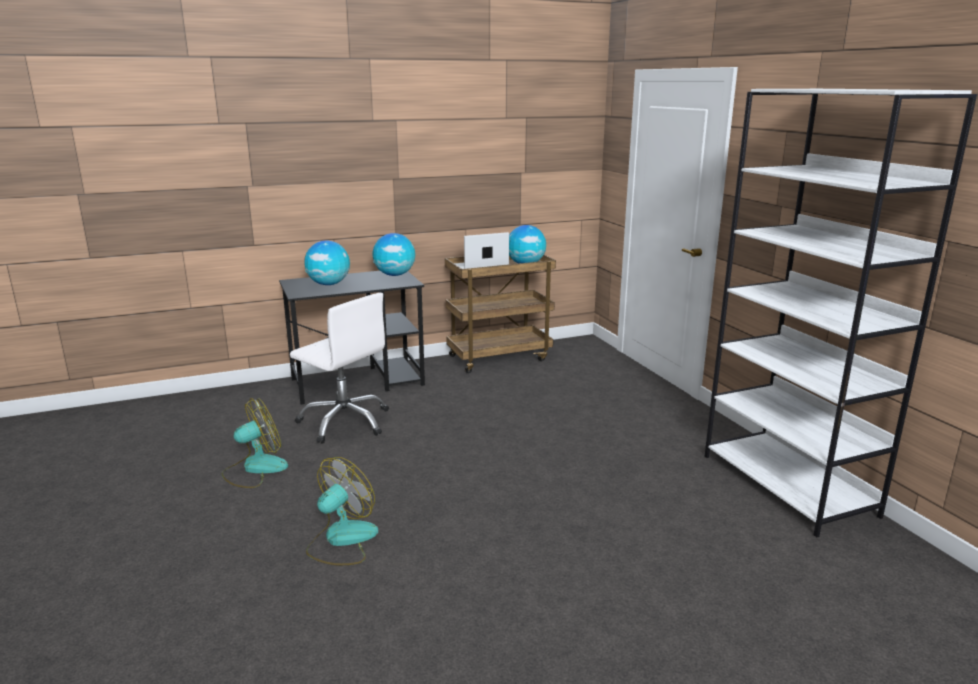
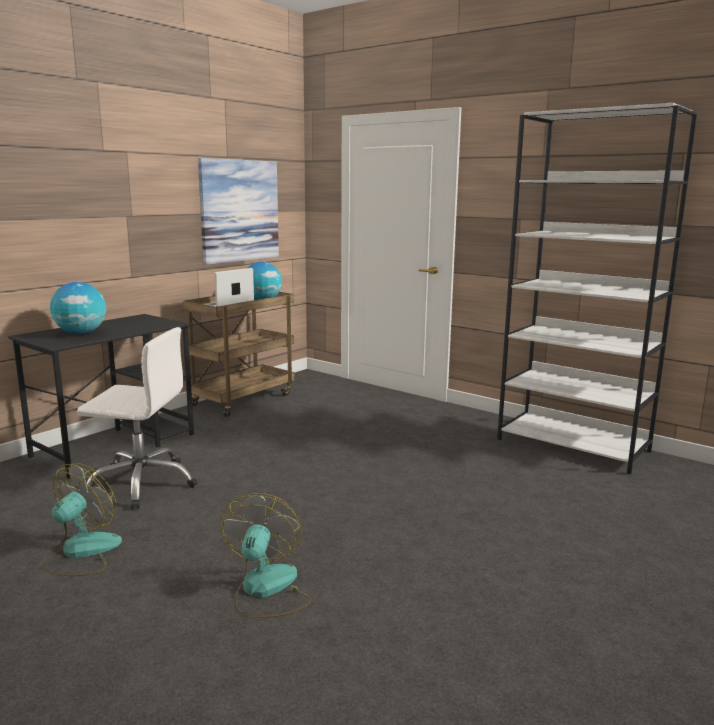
camera: 30 degrees left, 5 degrees down
globe [373,233,415,276] -> none
none -> picture [198,158,279,265]

